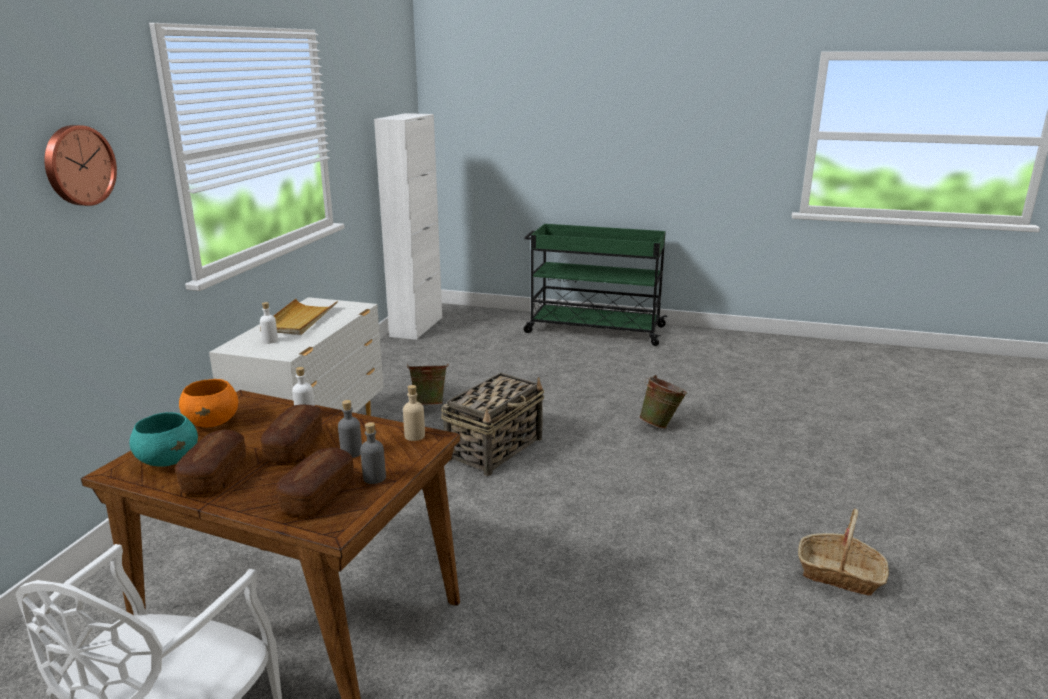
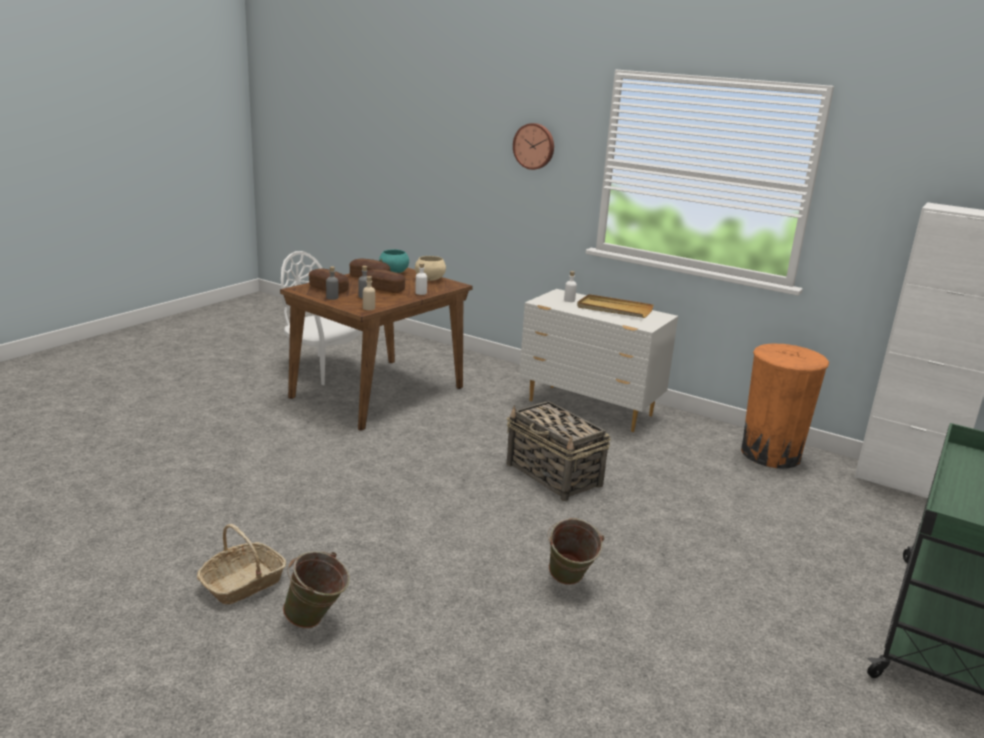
camera: 105 degrees right, 0 degrees up
orange bowl [179,379,238,427] -> beige bowl [415,256,446,281]
green bucket [407,364,449,405] -> green bucket moved to [283,551,350,629]
none -> orange trash can [741,343,829,469]

